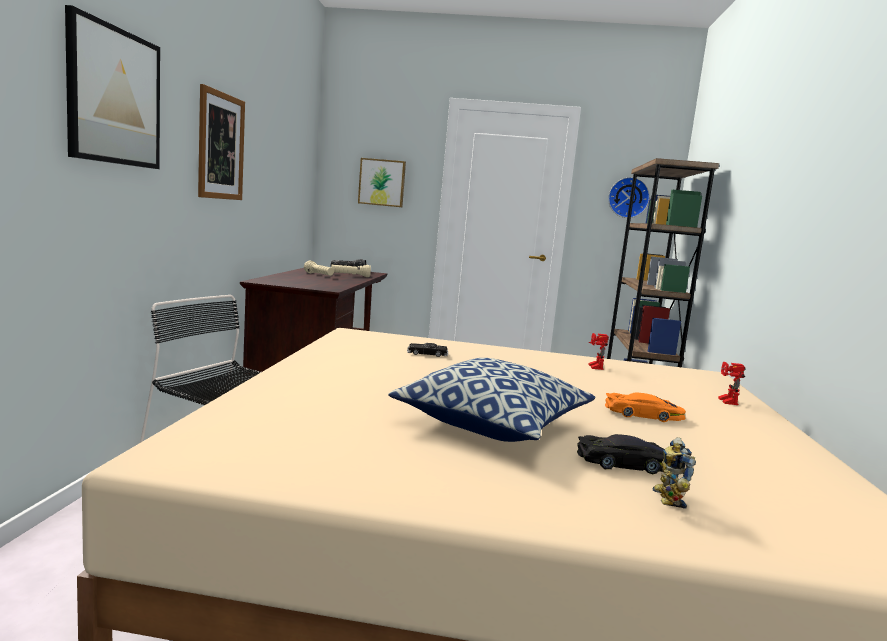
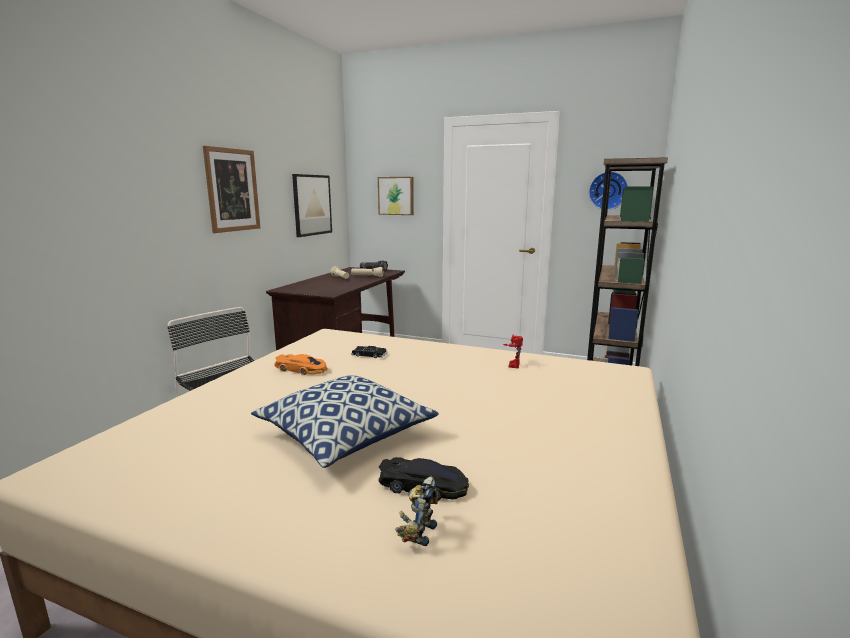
camera: 15 degrees right, 5 degrees up
picture [65,5,160,169] -> picture moved to [292,174,332,237]
orange toy car [605,393,686,422] -> orange toy car moved to [274,354,328,375]
toy robot [718,362,745,405] -> none

